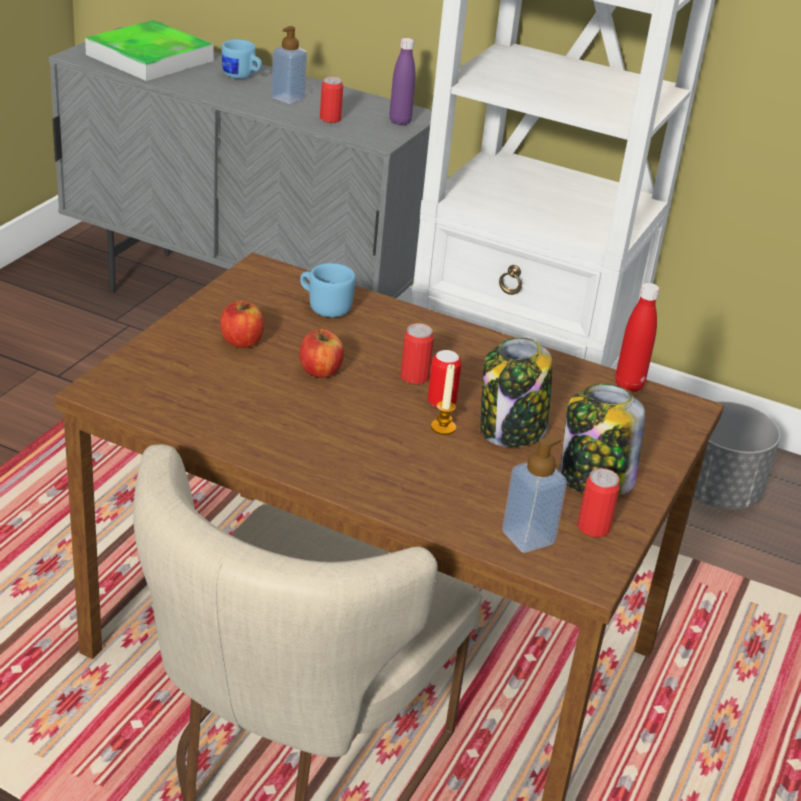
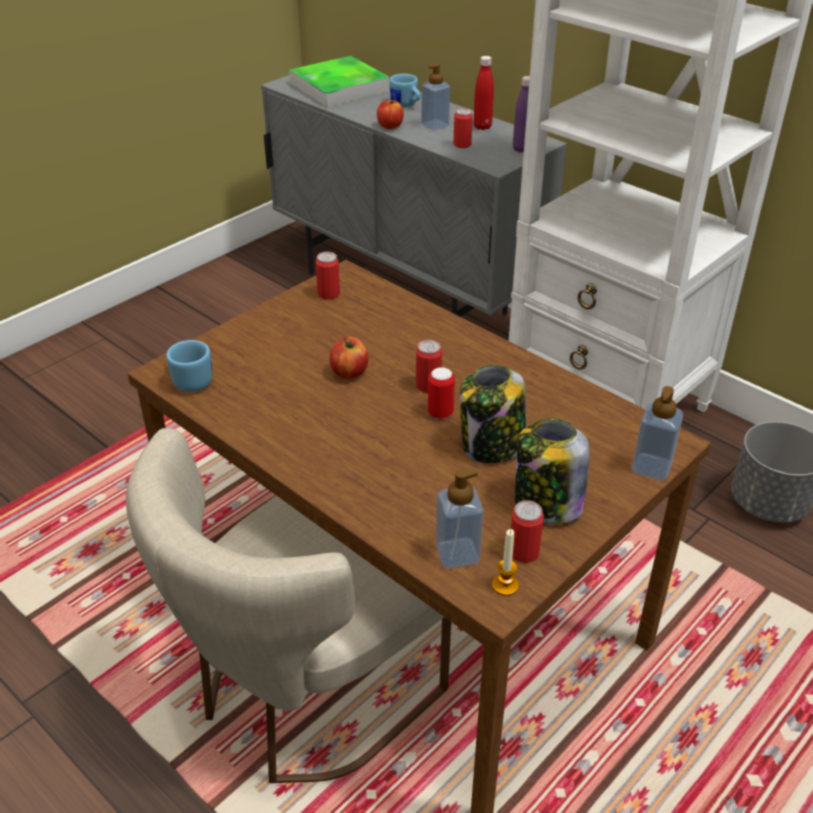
camera: 20 degrees right, 5 degrees up
apple [220,301,264,348] -> apple moved to [377,100,404,129]
blue mug [300,263,356,317] -> blue mug moved to [166,340,212,392]
candle [431,364,456,435] -> candle moved to [492,529,519,596]
red bottle [615,283,660,392] -> red bottle moved to [474,56,494,130]
none -> can [316,252,340,300]
none -> soap dispenser [632,386,683,481]

